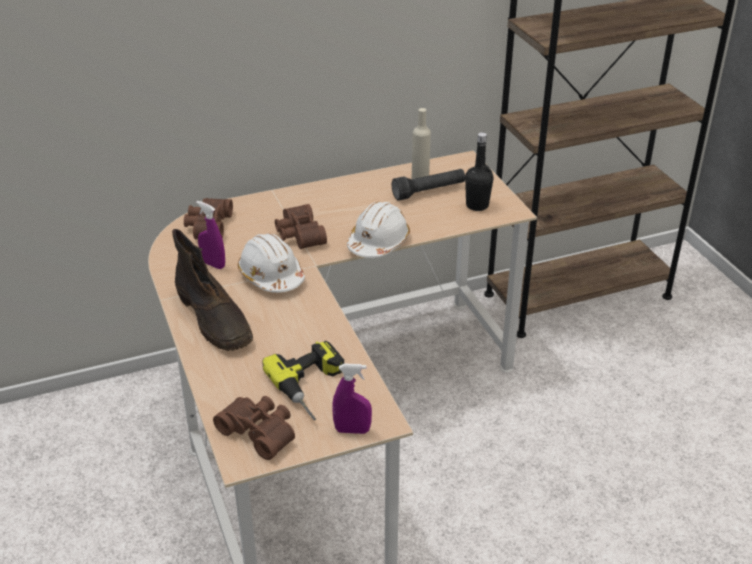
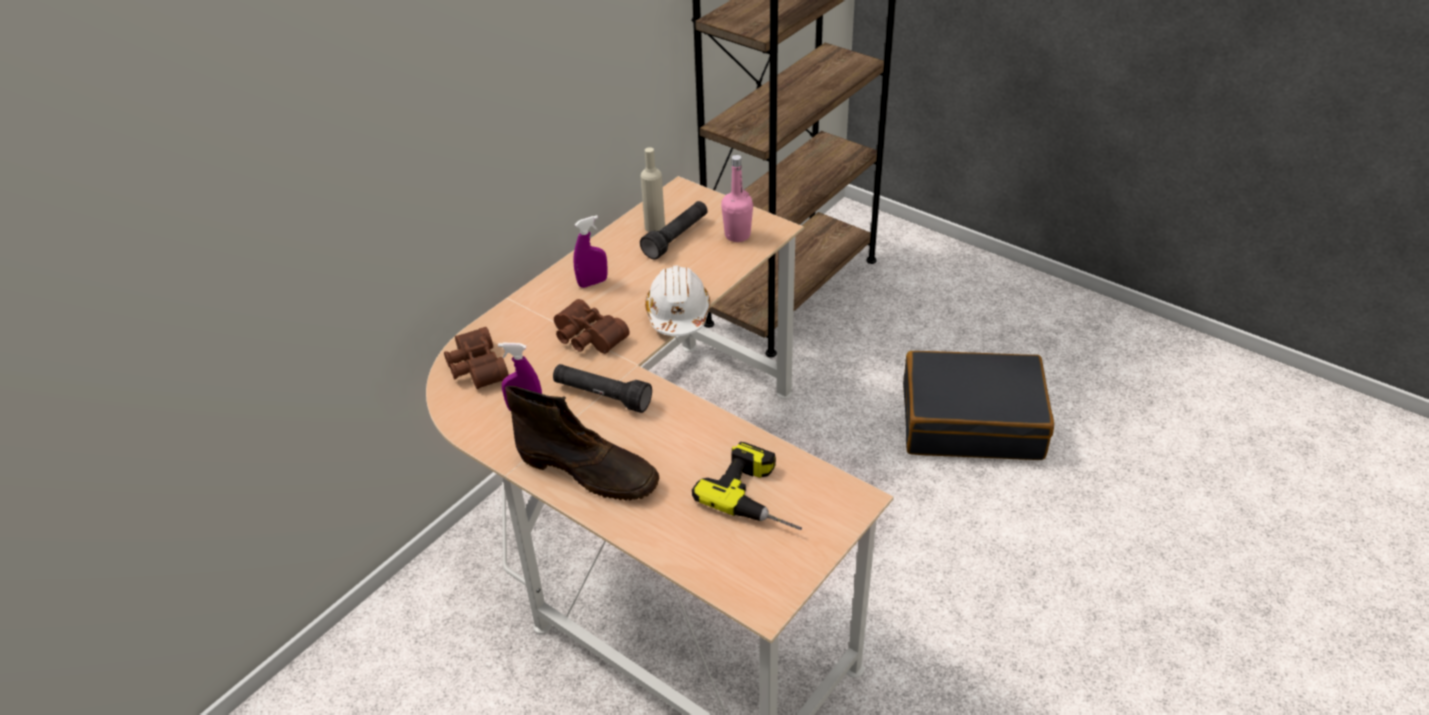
camera: 30 degrees left, 5 degrees up
brown binoculars [213,396,295,460] -> none
white hard hat [238,233,305,293] -> black flashlight [553,364,652,413]
purple spray bottle [332,364,372,434] -> purple spray bottle moved to [573,215,608,288]
black bottle [465,132,494,211] -> pink bottle [721,155,753,242]
none -> black suitcase [903,351,1054,460]

